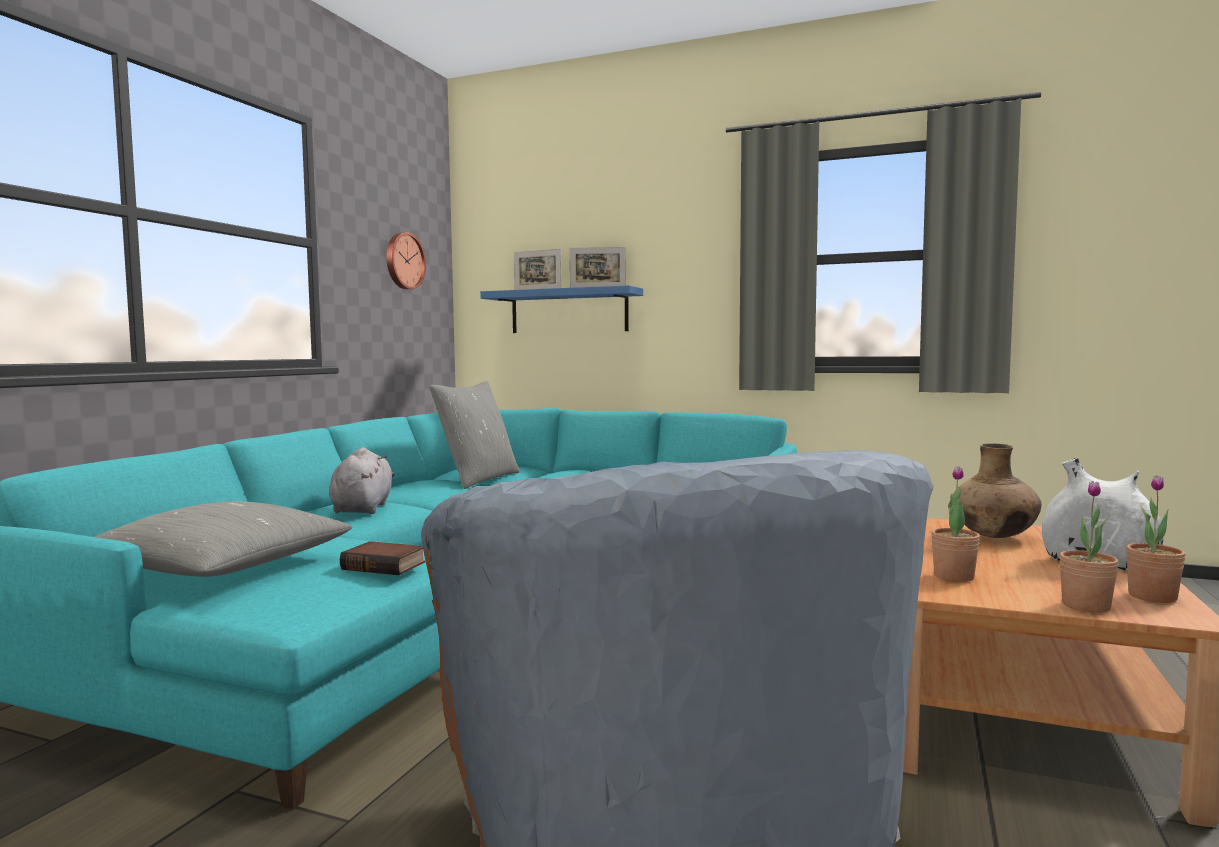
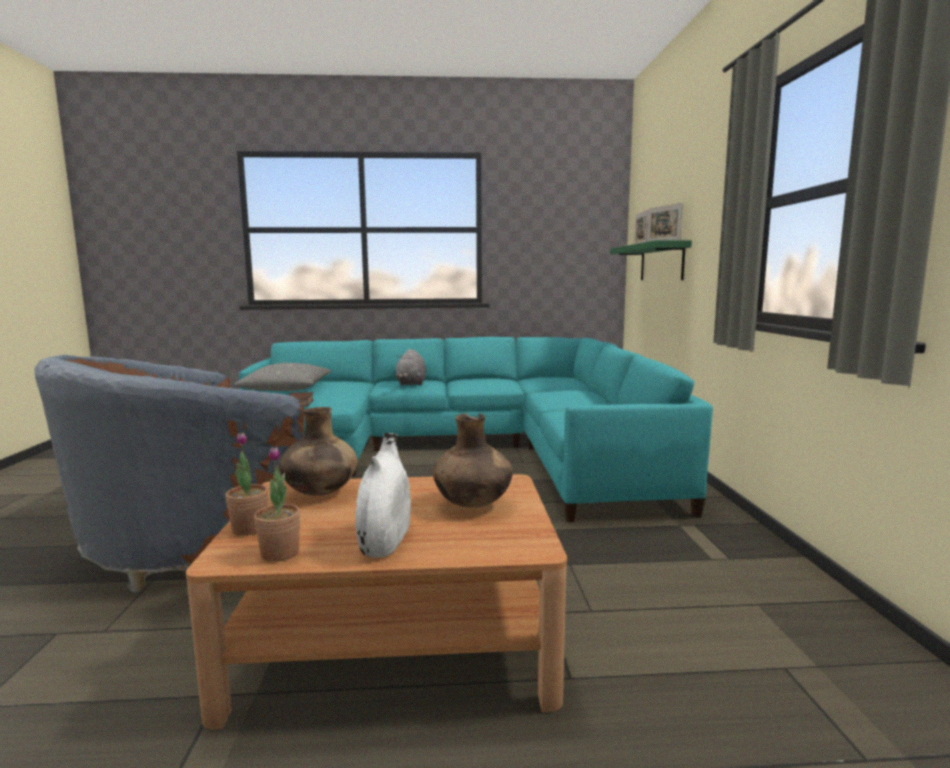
camera: 65 degrees right, 5 degrees up
grey plush toy [329,447,395,514] -> grey plush toy turned 120 degrees clockwise [395,349,426,386]
wall clock [386,232,426,289] -> none
grey pillow [429,381,520,489] -> none
blue shelf [480,285,643,333] -> green shelf [610,240,692,280]
potted plant [931,466,980,582] -> brown vase [279,407,358,496]

